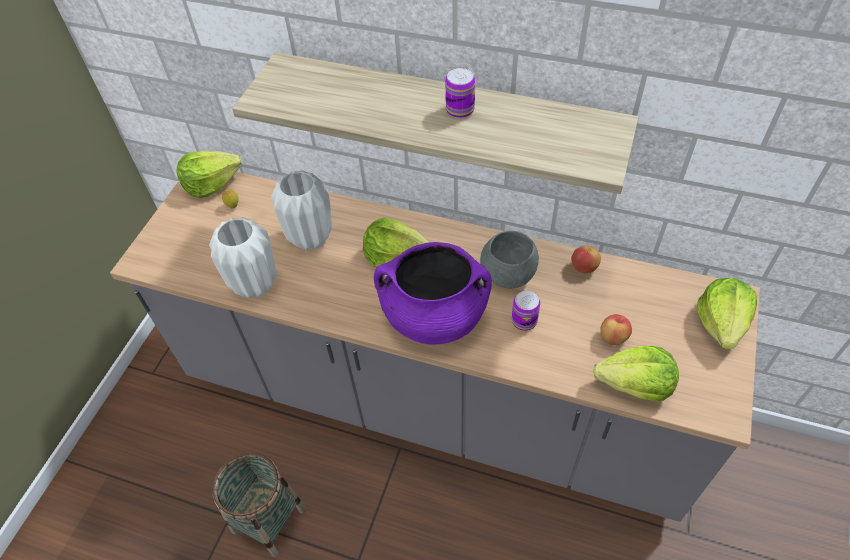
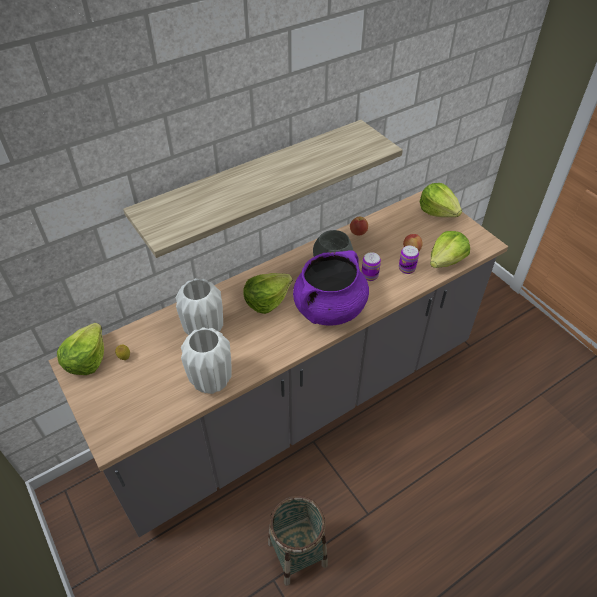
camera: 55 degrees left, 5 degrees down
can [445,68,475,118] -> can moved to [399,246,419,274]

